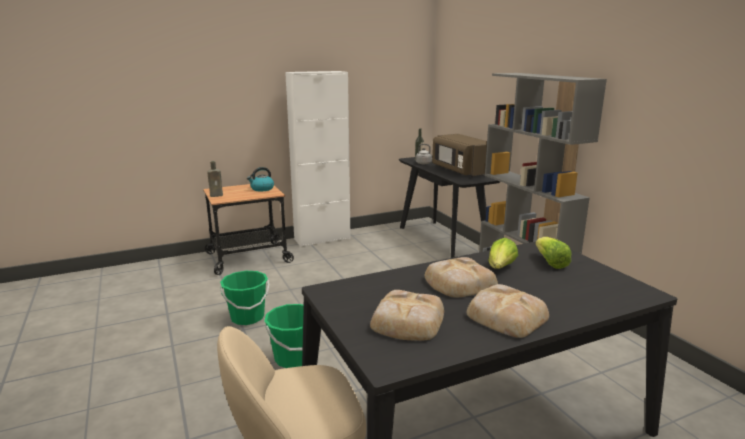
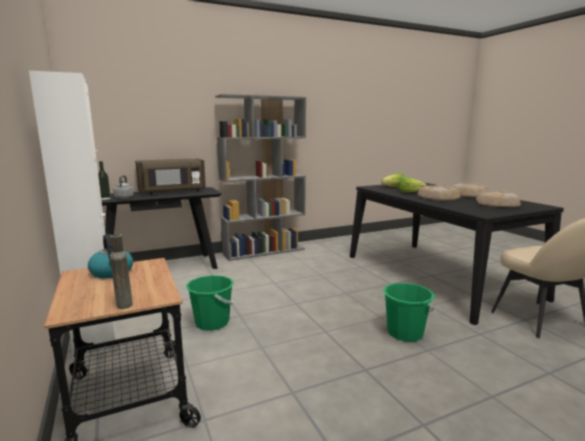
camera: 90 degrees left, 5 degrees down
green bucket [220,271,269,325] -> green bucket moved to [186,275,234,331]

